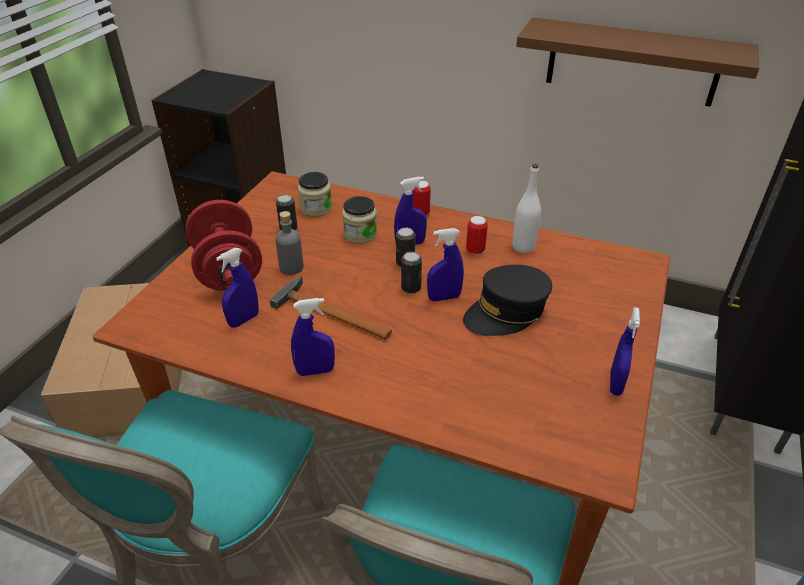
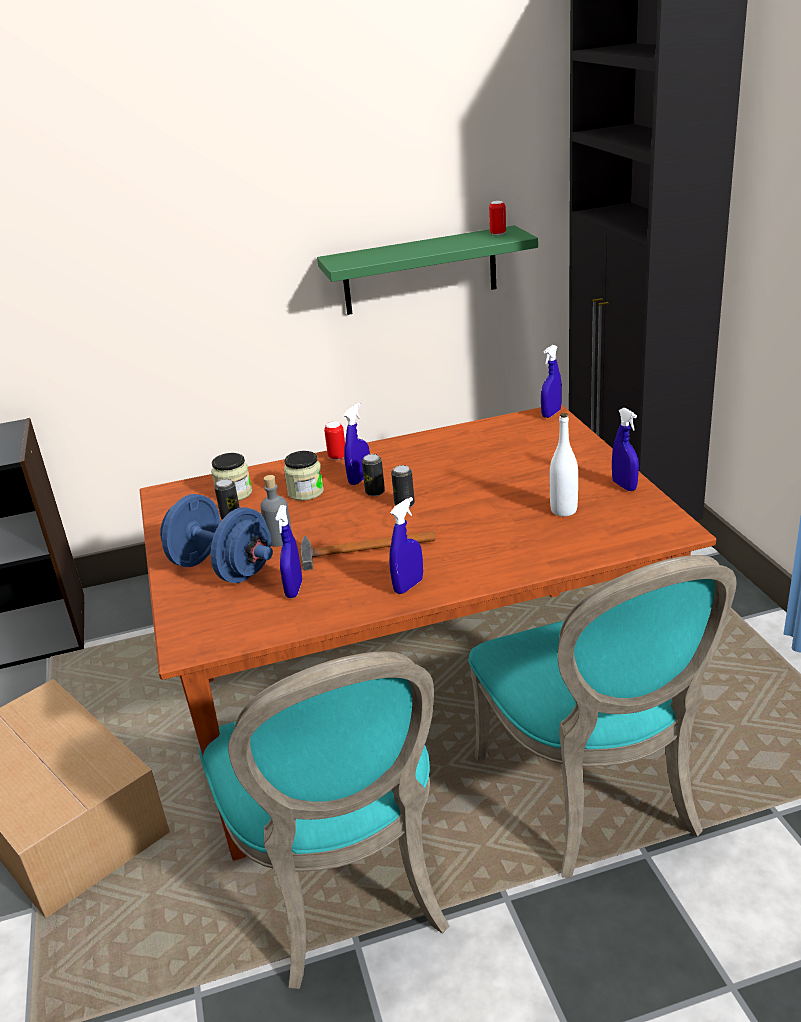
camera: 35 degrees left, 10 degrees down
red dumbbell [185,200,262,291] -> blue dumbbell [160,494,273,583]
blue spray bottle [427,228,464,302] -> blue spray bottle moved to [541,345,562,418]
black cap [463,265,552,336] -> none
can [466,216,488,255] -> can moved to [489,201,506,235]
white bottle [512,164,541,253] -> white bottle moved to [550,413,578,516]
brown shelf [516,17,759,107] -> green shelf [317,225,538,315]

